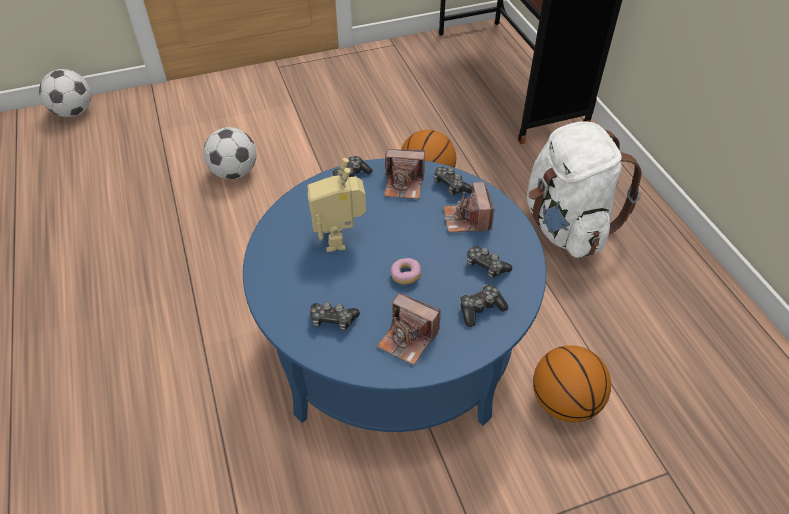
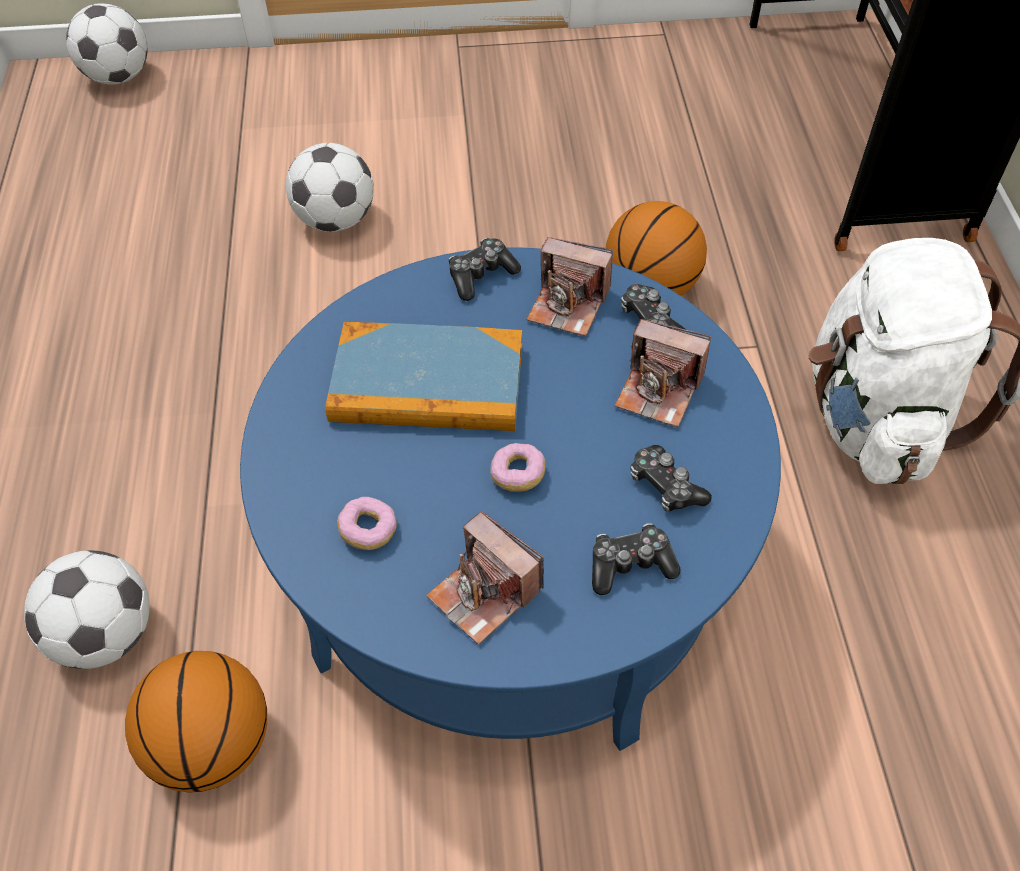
camera: 15 degrees right, 5 degrees up
toy robot [307,158,366,252] -> book [325,322,522,431]
game controller [310,302,360,331] -> donut [337,497,397,550]
camera [443,182,495,233] -> camera turned 75 degrees counterclockwise [615,319,711,427]
basketball [533,345,611,422] -> basketball moved to [125,651,267,793]
none -> football [24,550,150,669]

